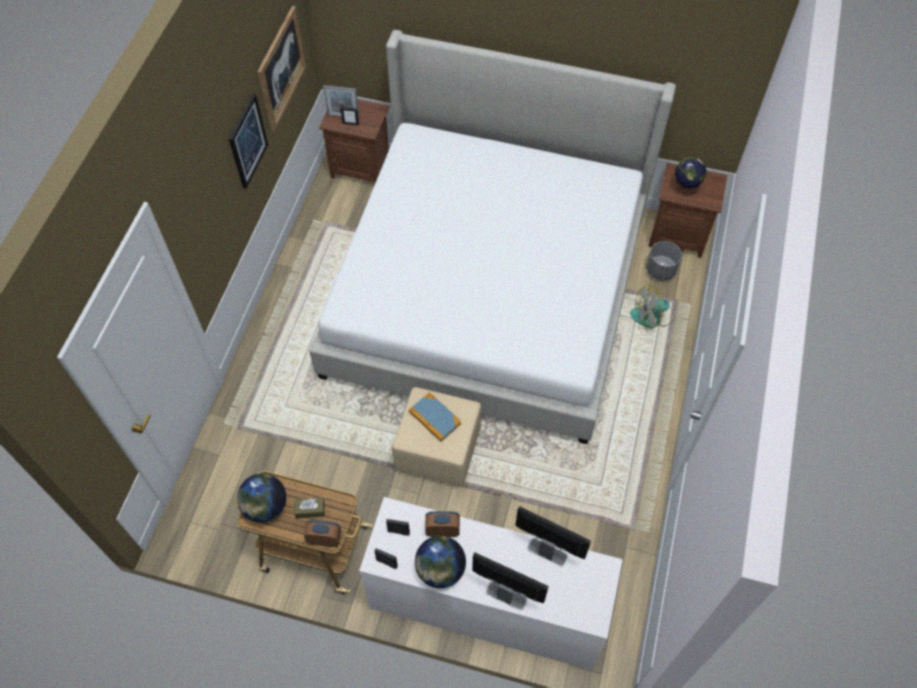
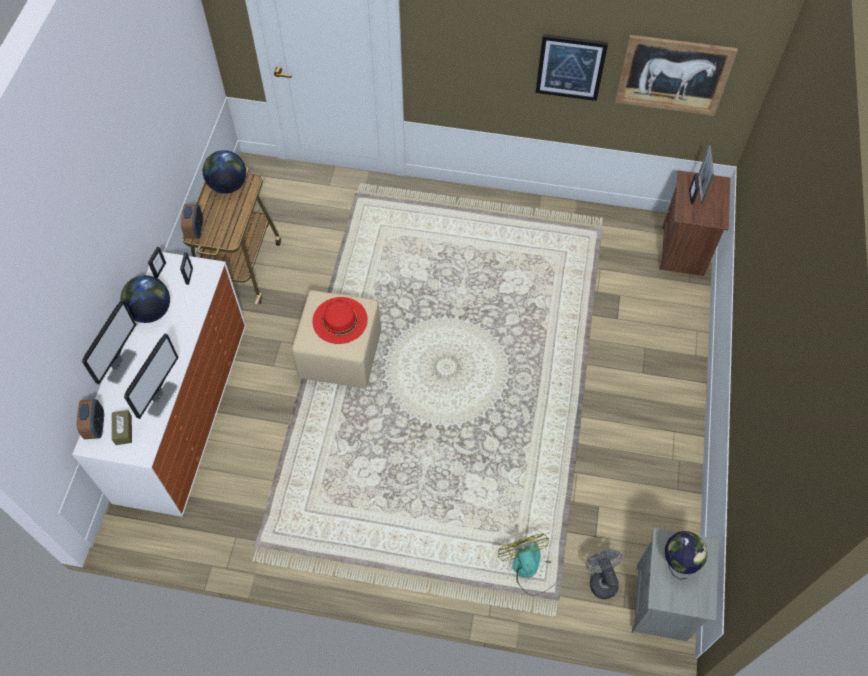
camera: 85 degrees right, 0 degrees up
brown tissue box [294,497,325,519] -> brown tissue box moved to [112,410,132,445]
bed [309,30,676,444] -> none
book [409,392,461,442] -> red hat [312,297,368,344]
alarm clock [425,511,460,537] -> alarm clock moved to [77,399,104,439]
grey planter [646,241,682,281] -> grey fan [586,550,622,599]
brown nightstand [648,163,727,258] -> grey nightstand [632,528,719,641]

